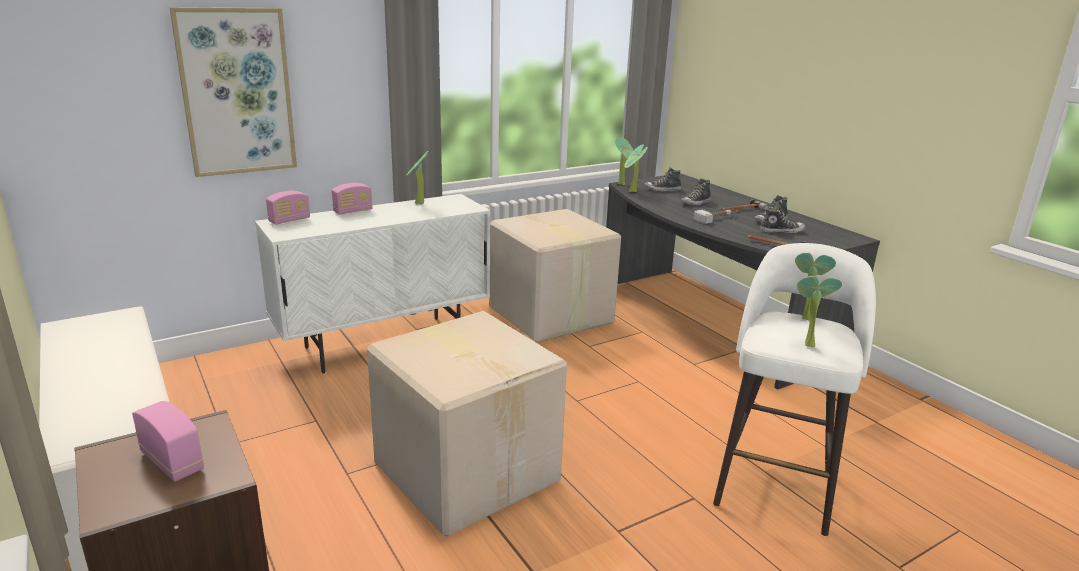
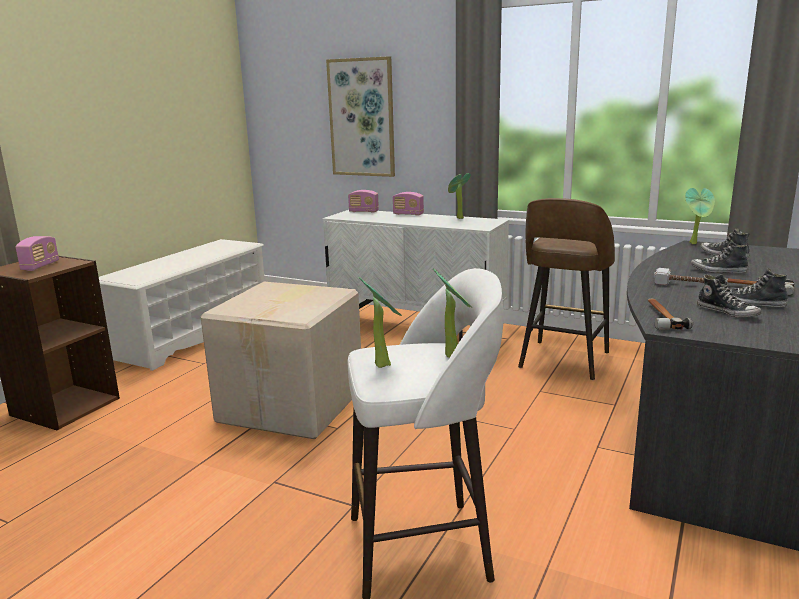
camera: 60 degrees right, 5 degrees down
cardboard box [489,209,621,343] -> brown stool [518,198,615,380]
potted plant [624,144,648,192] -> none

